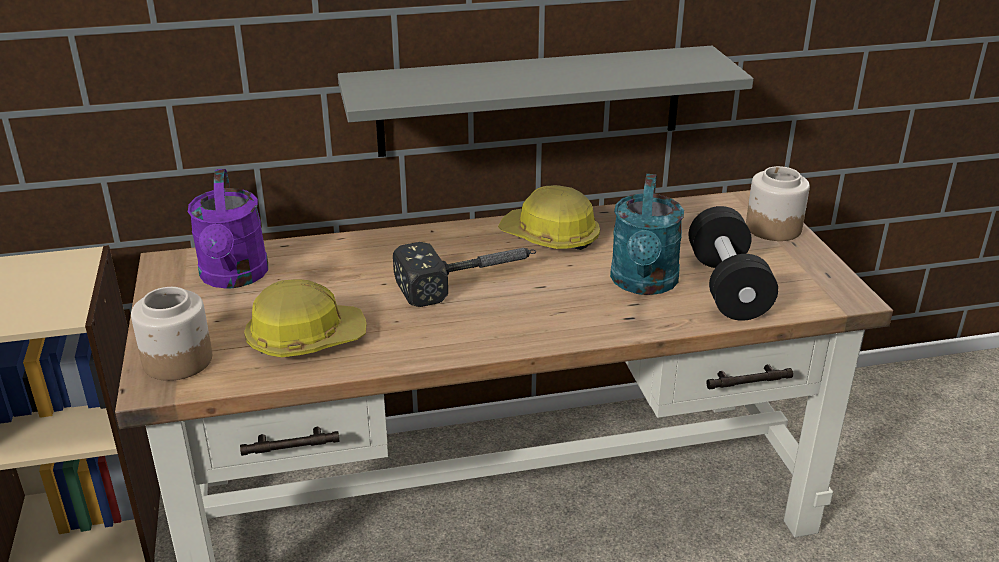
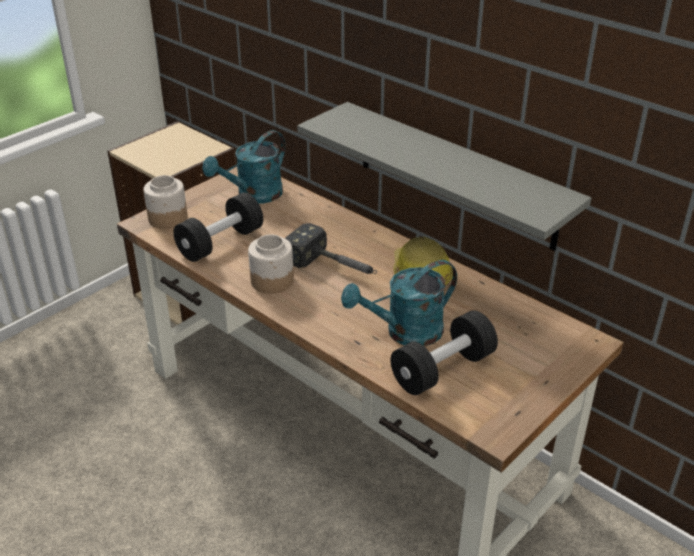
camera: 55 degrees right, 5 degrees up
purple watering can [188,169,268,289] -> turquoise watering can [202,130,285,204]
hard hat [244,279,366,357] -> black dumbbell [173,192,263,262]
jar [746,166,810,241] -> jar moved to [248,234,294,294]

